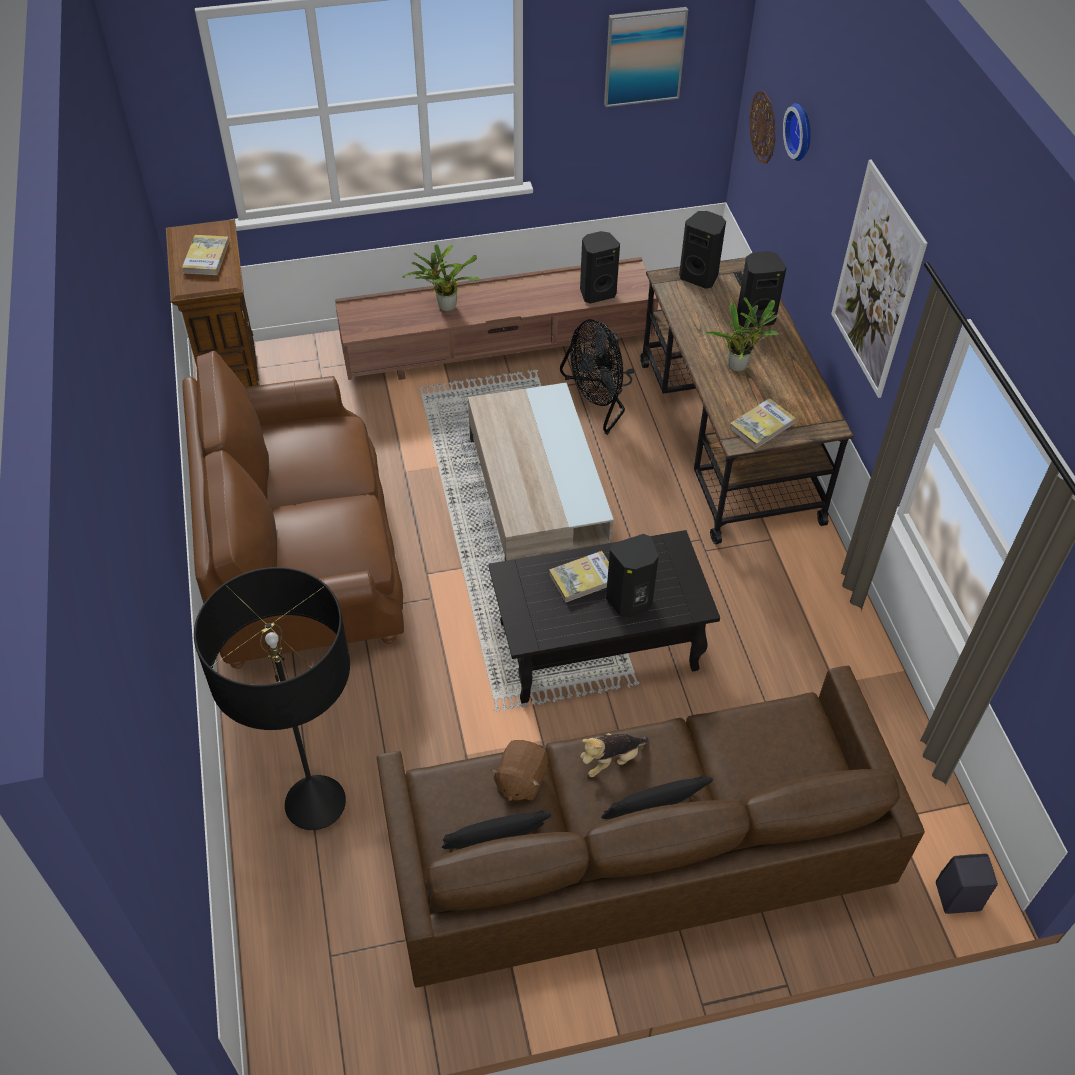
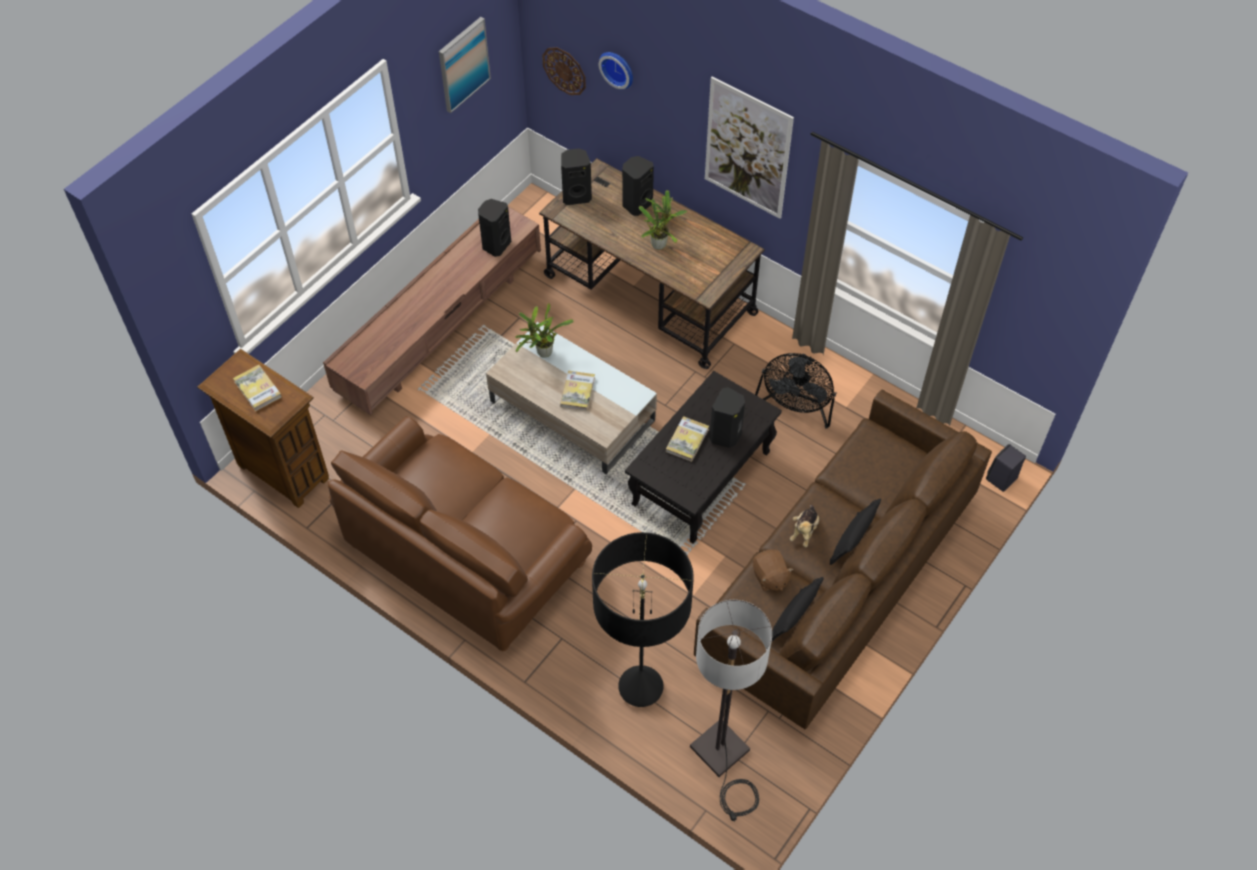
camera: 40 degrees left, 5 degrees up
potted plant [402,244,479,312] -> potted plant moved to [515,303,574,358]
black fan [560,319,634,435] -> black fan moved to [755,353,836,429]
book [730,398,796,449] -> book moved to [560,371,595,411]
none -> floor lamp [690,600,772,822]

